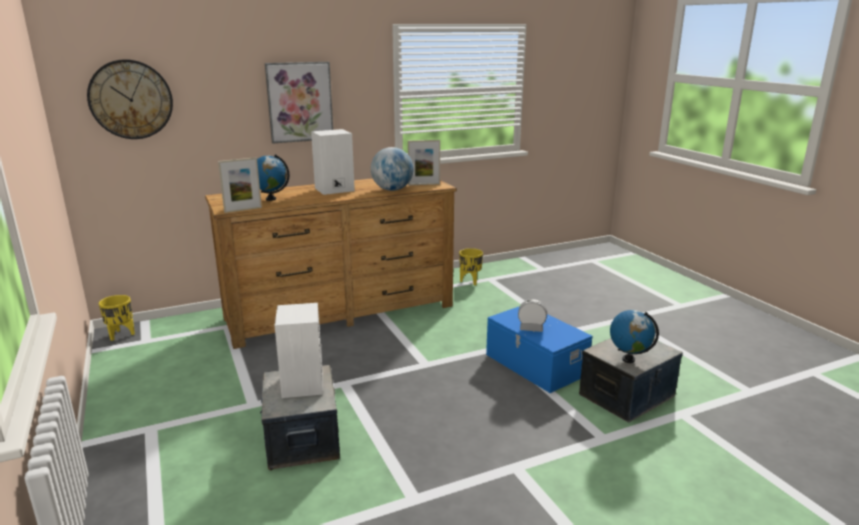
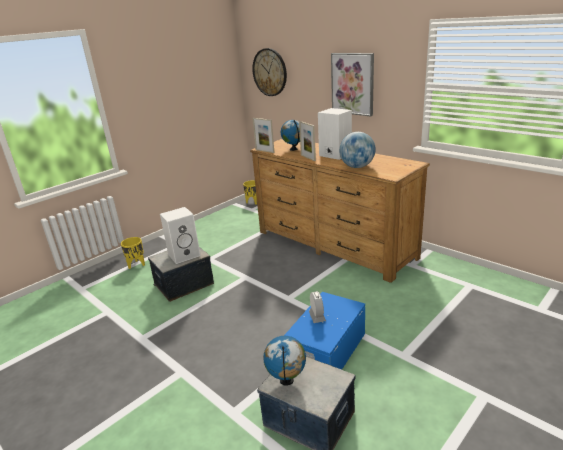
camera: 70 degrees right, 5 degrees up
picture frame [408,140,440,185] -> picture frame moved to [299,121,316,161]
yellow planter [459,248,483,286] -> yellow planter moved to [121,237,145,269]

